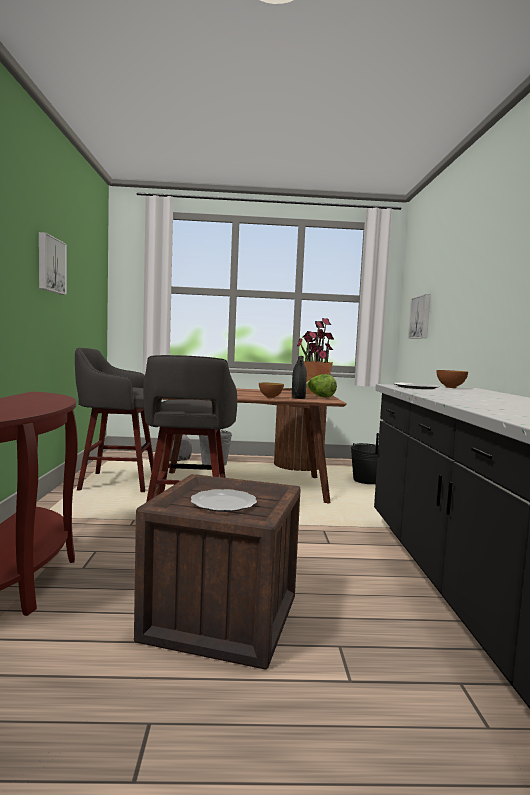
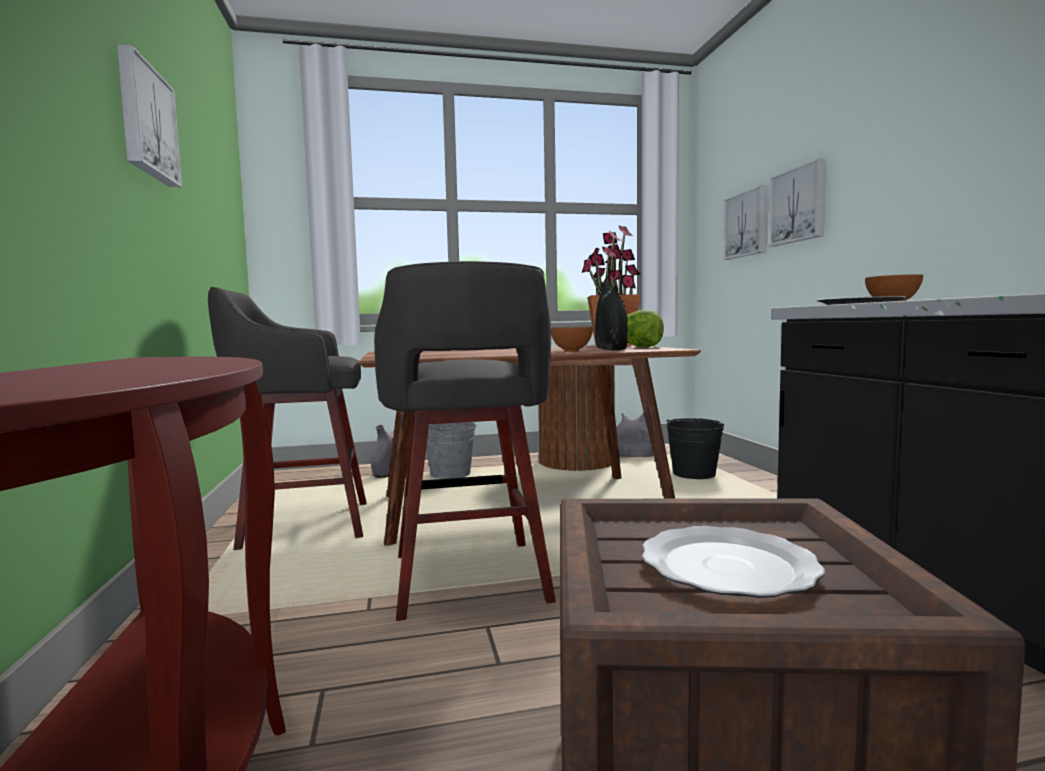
camera: 10 degrees left, 0 degrees up
none -> grey vase [616,412,654,457]
none -> picture [769,159,826,246]

